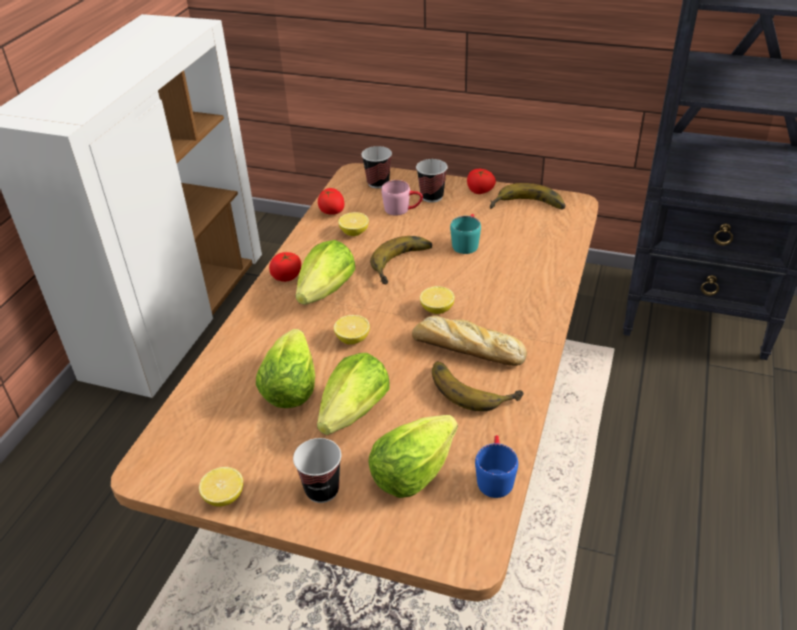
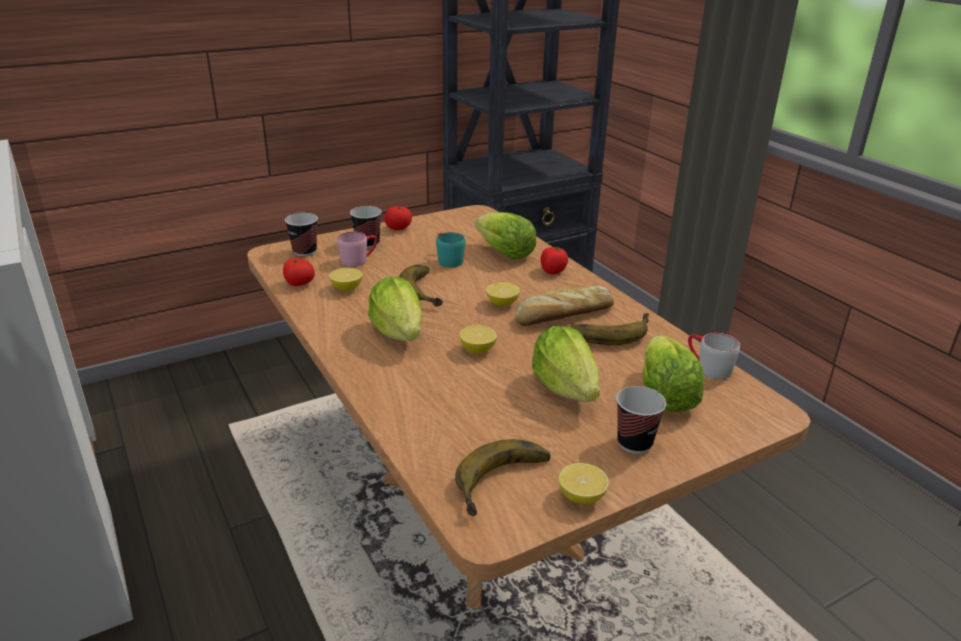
camera: 50 degrees left, 10 degrees down
lettuce [256,329,315,408] -> lettuce moved to [475,212,536,259]
tomato [269,252,301,282] -> tomato moved to [540,246,568,275]
blue mug [475,435,518,498] -> grey mug [688,333,740,379]
banana [490,183,565,209] -> banana moved to [455,439,551,516]

